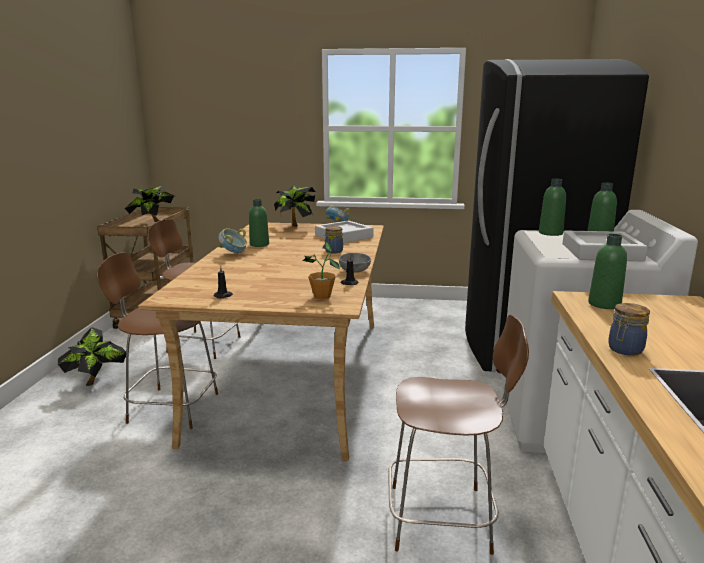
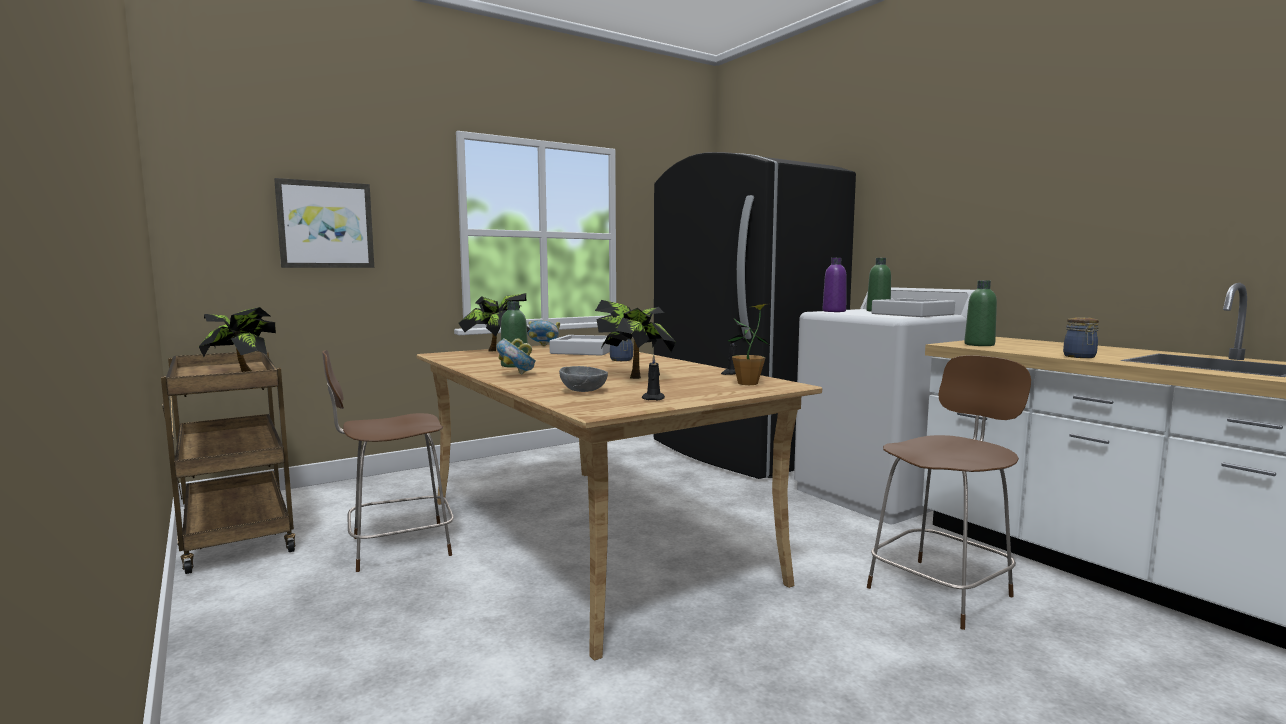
camera: 40 degrees left, 10 degrees down
potted plant [58,327,126,386] -> potted plant moved to [595,300,676,379]
brown chair [97,252,218,429] -> none
grey bowl [339,253,371,273] -> grey bowl moved to [559,366,608,392]
green bottle [539,179,566,236] -> purple bottle [822,258,847,312]
none -> picture [274,178,374,268]

